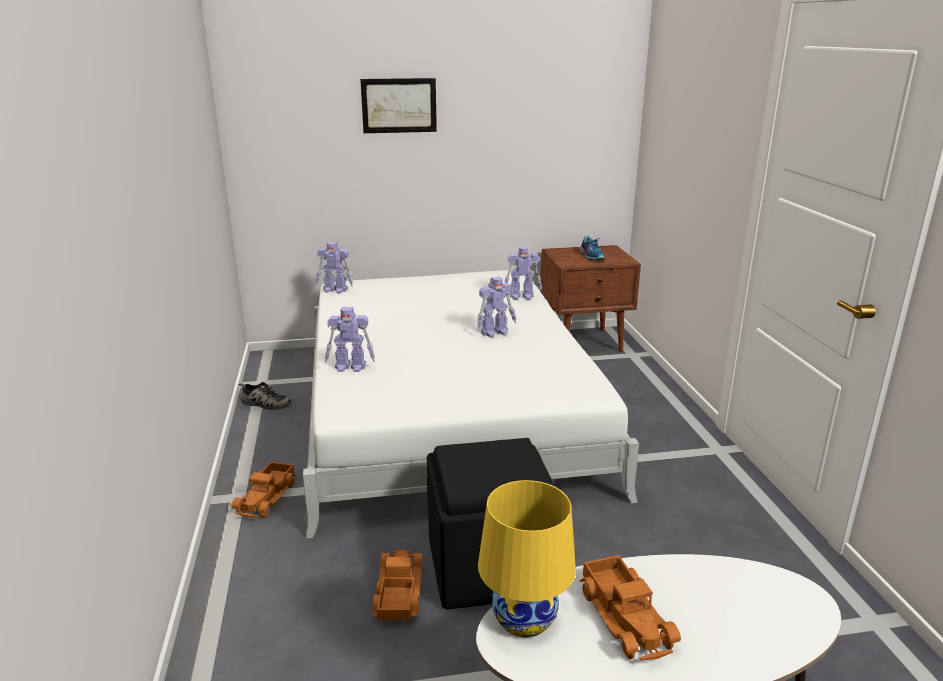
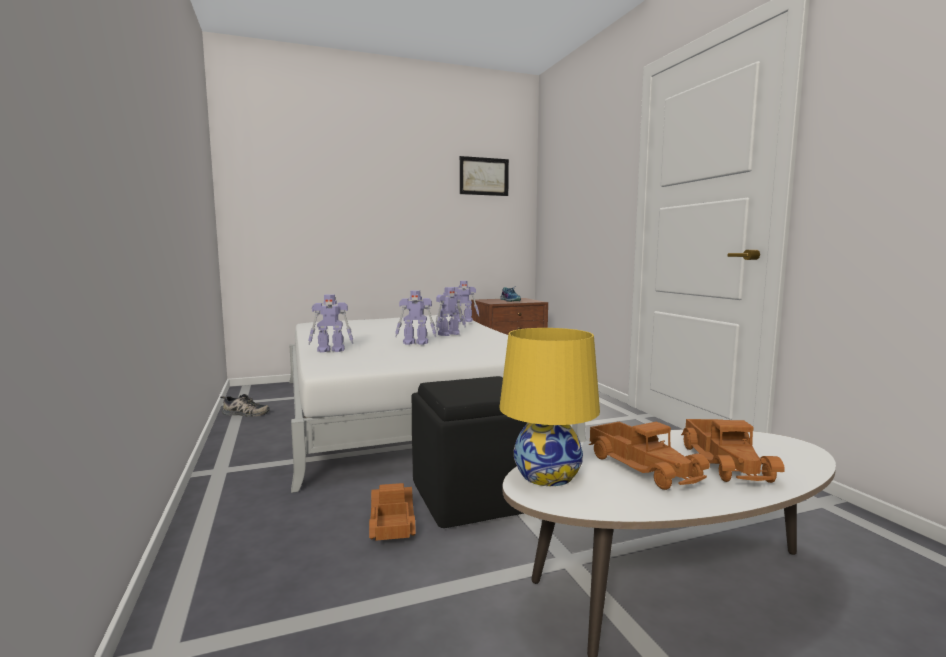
camera: 10 degrees left, 15 degrees down
toy truck [231,462,297,518] -> toy truck moved to [681,419,785,483]
toy robot [315,242,353,293] -> toy robot moved to [395,291,436,345]
picture [360,78,437,133] -> picture moved to [460,156,509,196]

